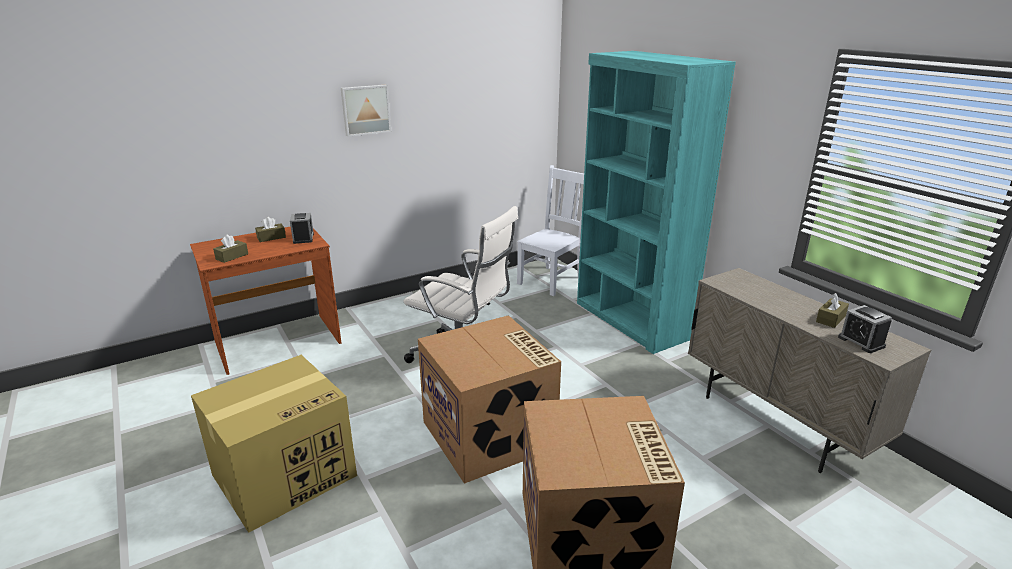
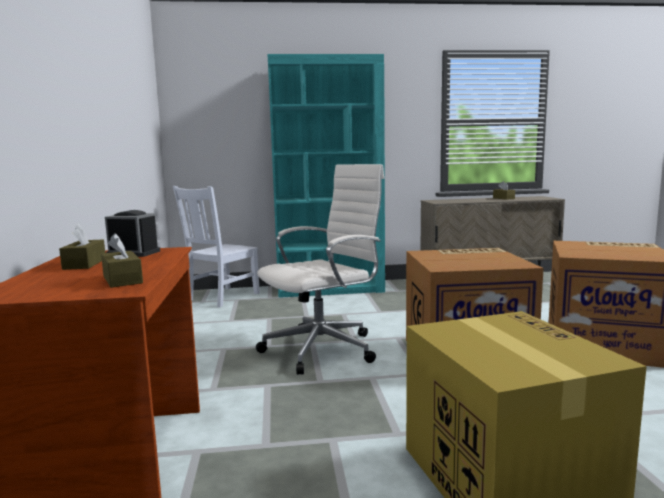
camera: 65 degrees left, 15 degrees down
picture [341,85,391,137] -> none
white chair [517,165,584,296] -> white chair turned 120 degrees counterclockwise [173,186,260,308]
alarm clock [838,305,892,353] -> none

